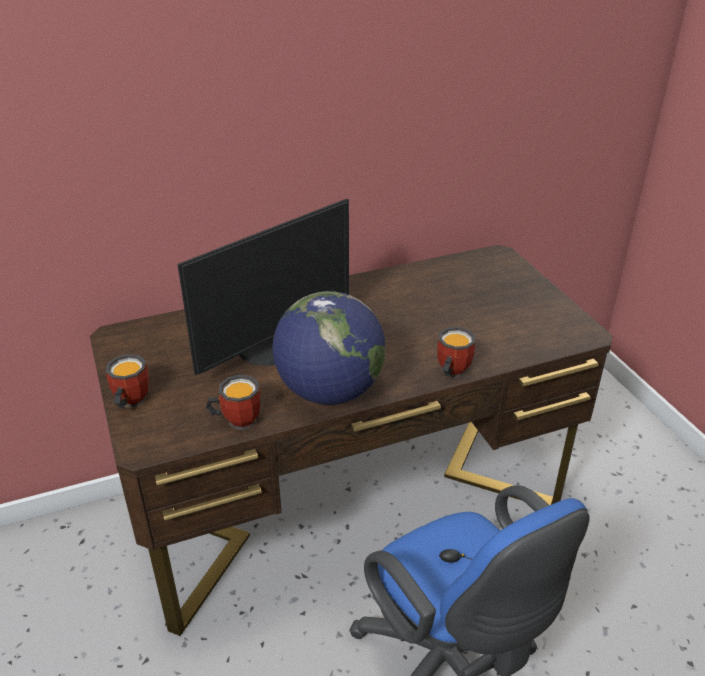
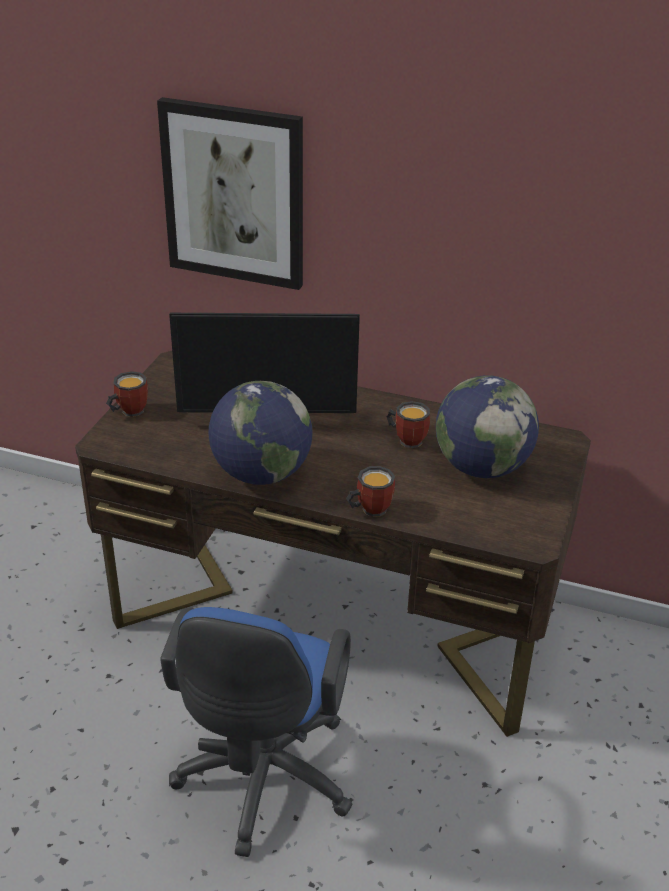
camera: 40 degrees right, 0 degrees up
mug [206,374,260,430] -> mug moved to [387,401,430,448]
none -> picture [157,97,303,290]
none -> globe [436,375,539,478]

